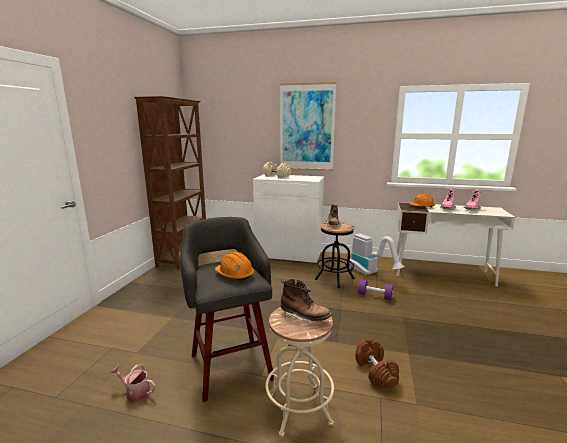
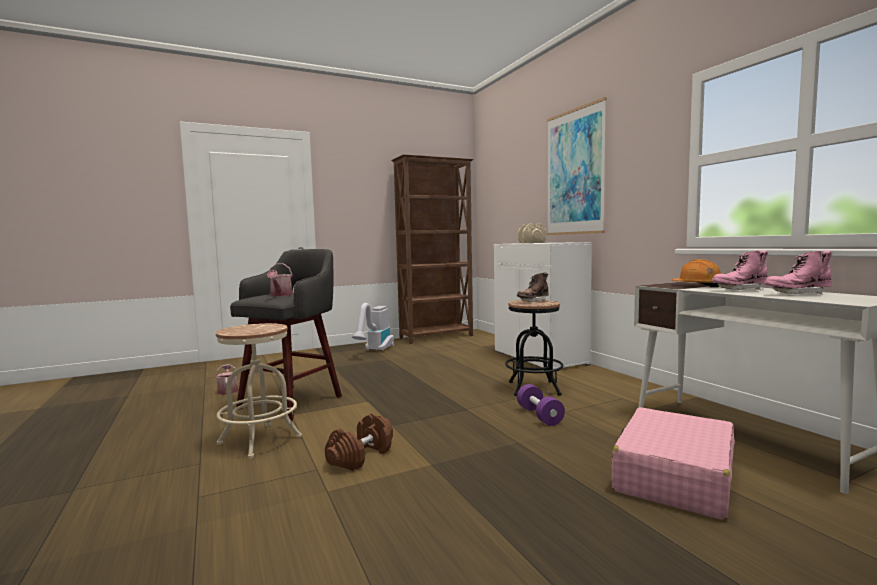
camera: 50 degrees right, 10 degrees down
orange hard hat [215,252,254,281] -> watering can [267,263,293,296]
brown boot [281,279,332,323] -> none
vacuum cleaner [349,233,405,276] -> vacuum cleaner moved to [352,303,394,351]
none -> pink suitcase [612,407,735,520]

